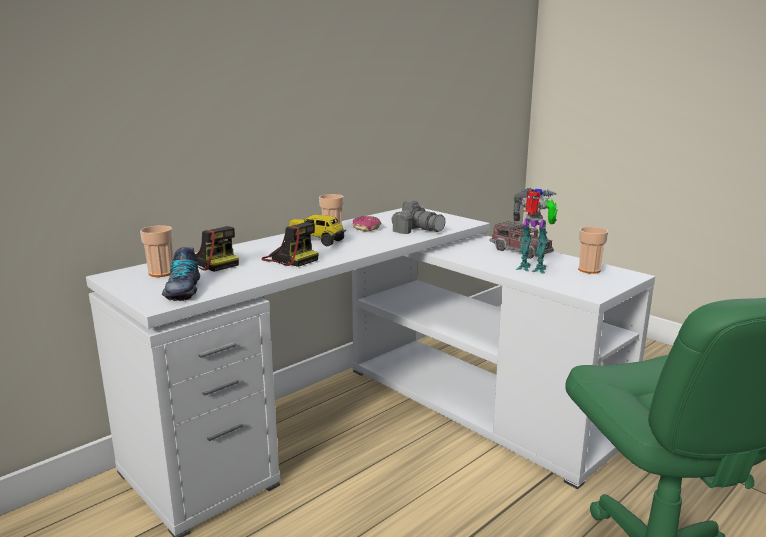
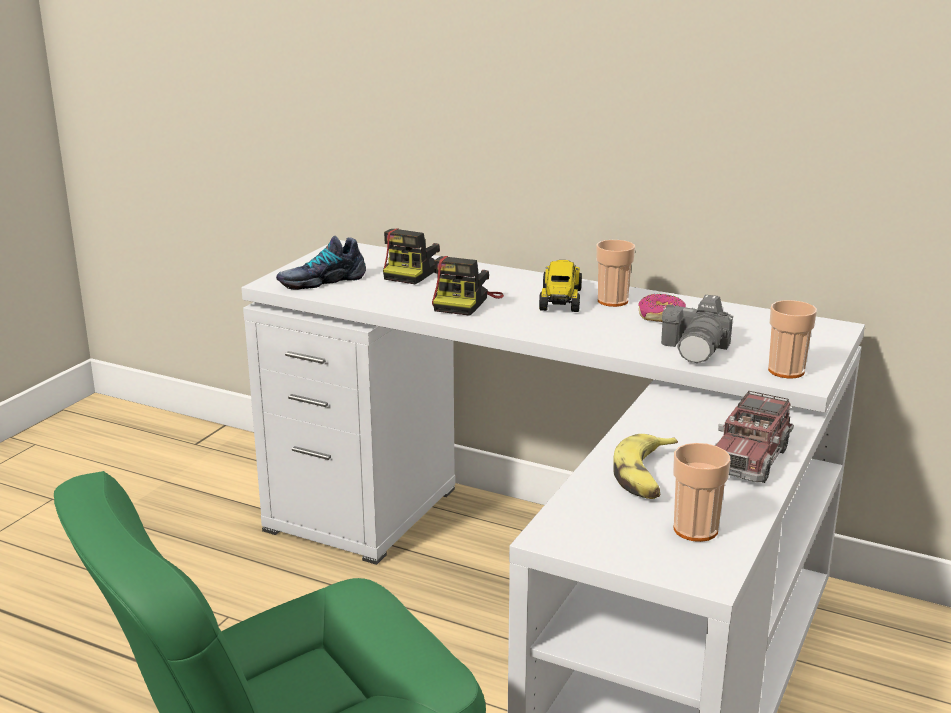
camera: 70 degrees right, 5 degrees up
cup [140,225,173,277] -> cup moved to [768,300,817,378]
toy robot [513,188,558,273] -> banana [613,434,678,499]

